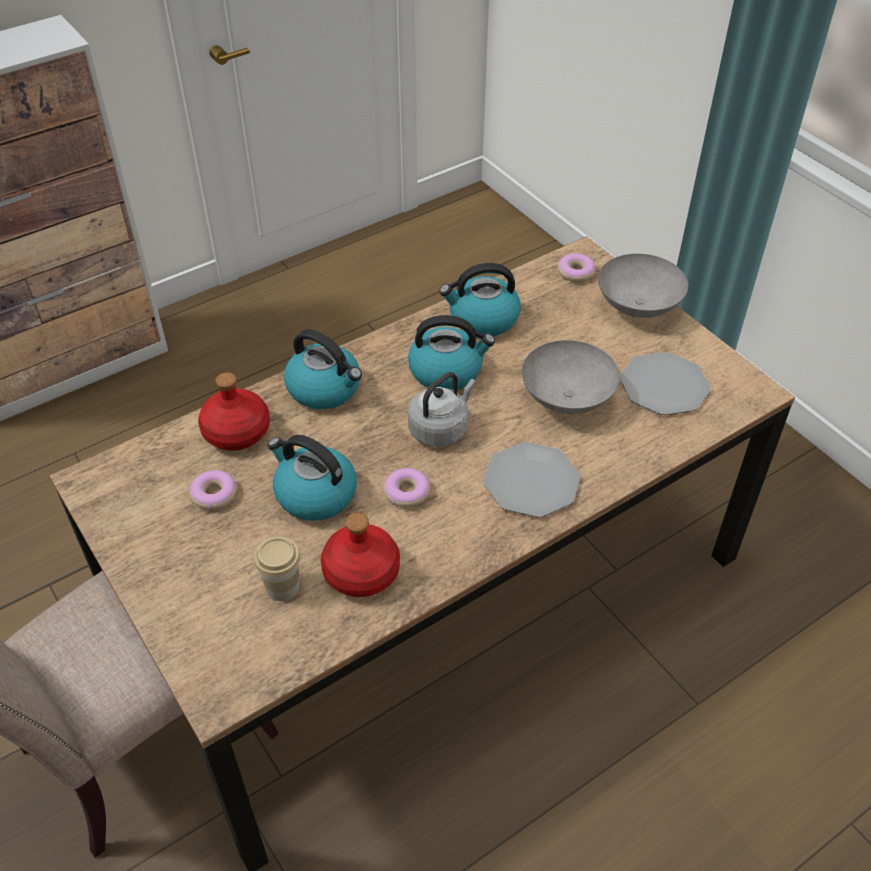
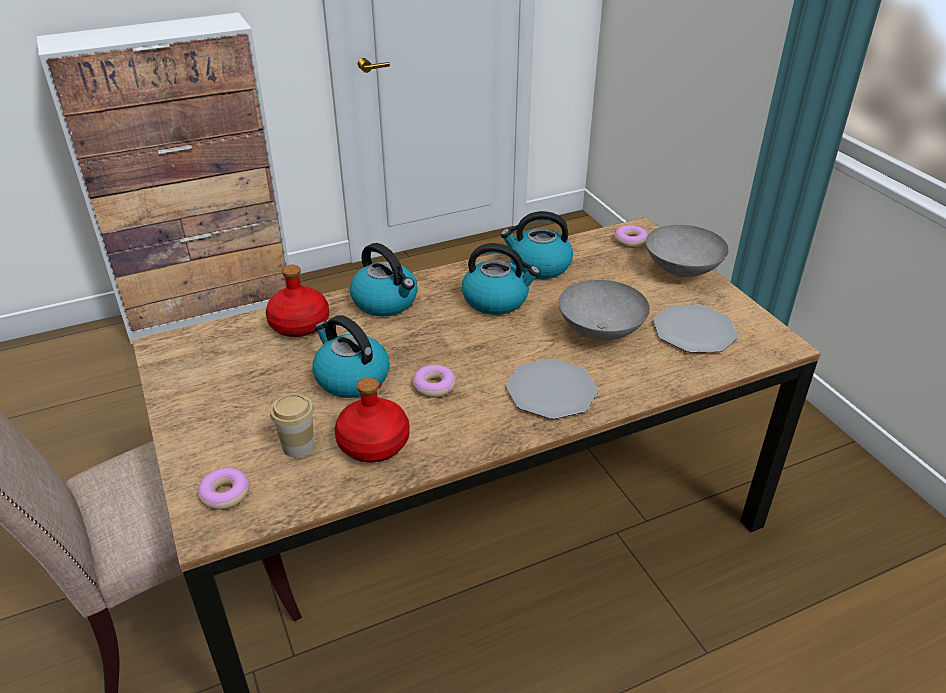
camera: 10 degrees right, 10 degrees down
donut [189,470,237,510] -> donut moved to [198,468,250,510]
grey kettle [408,372,476,447] -> none

